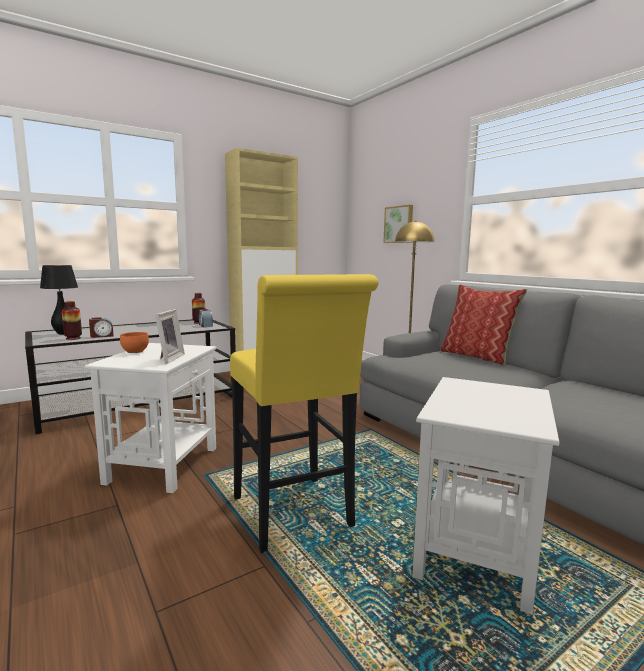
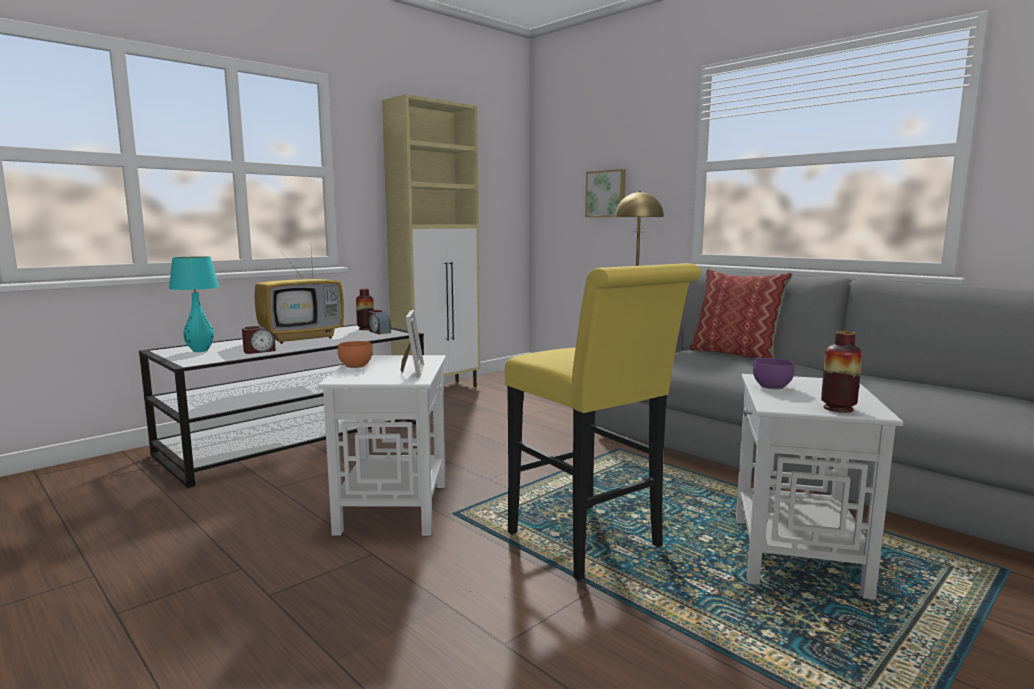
camera: 10 degrees left, 0 degrees up
black table lamp [40,265,78,335] -> turquoise table lamp [169,256,219,352]
vase [62,301,82,340] -> vase moved to [821,331,862,413]
none -> television [255,250,344,344]
none -> purple bowl [753,358,794,389]

